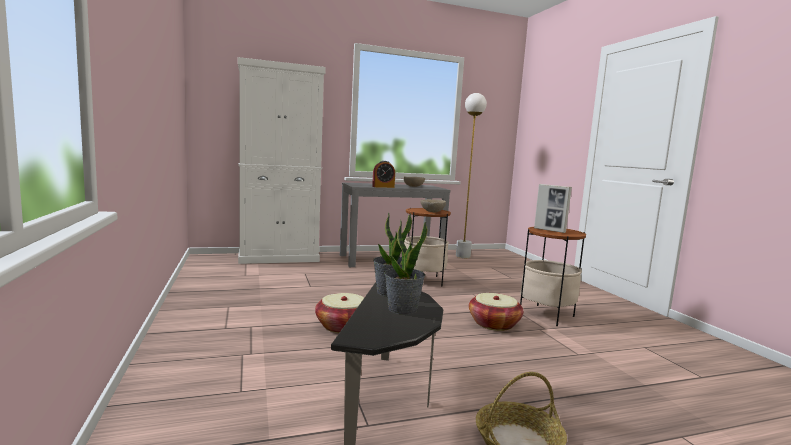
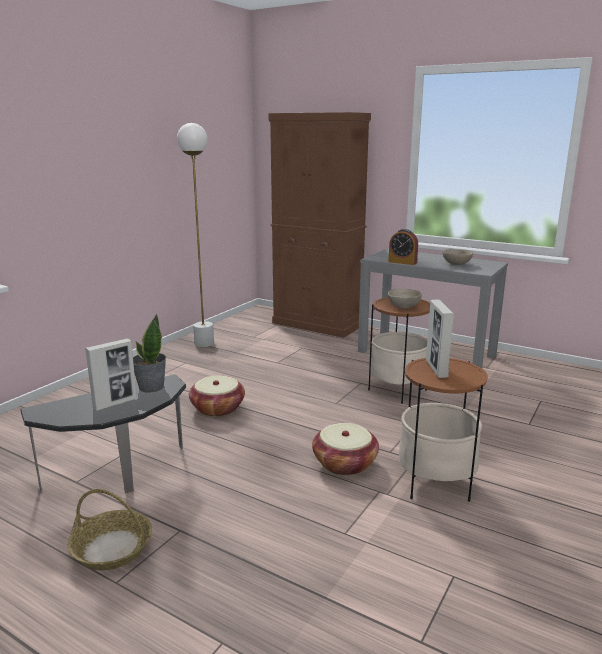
camera: 50 degrees right, 10 degrees up
white cabinet [238,57,326,264] -> brown cabinet [268,112,371,338]
potted plant [384,220,428,315] -> picture frame [85,338,137,411]
white floor lamp [456,93,487,258] -> white floor lamp moved to [177,123,214,347]

